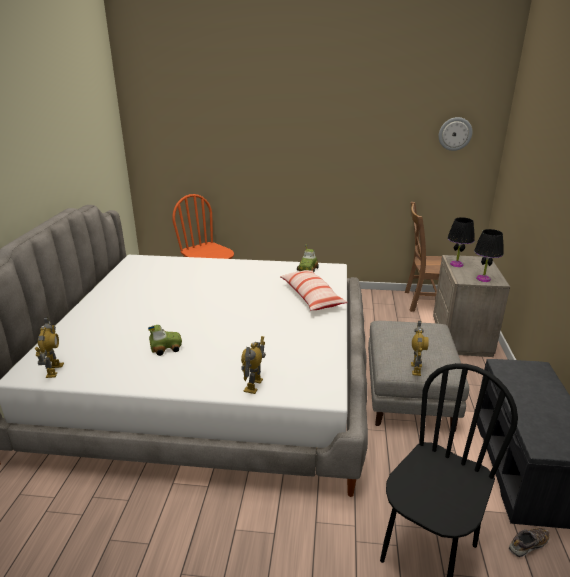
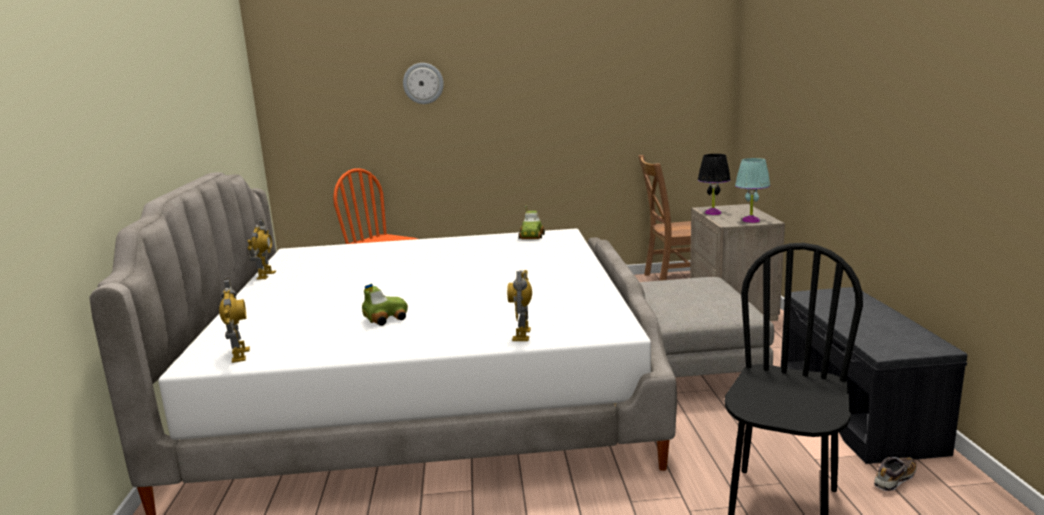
camera: 10 degrees left, 10 degrees down
pillow [280,270,348,311] -> none
toy robot [411,321,429,376] -> toy robot moved to [247,219,276,280]
wall clock [439,117,472,151] -> wall clock moved to [403,63,444,104]
black table lamp [474,229,504,282] -> turquoise table lamp [735,158,770,223]

